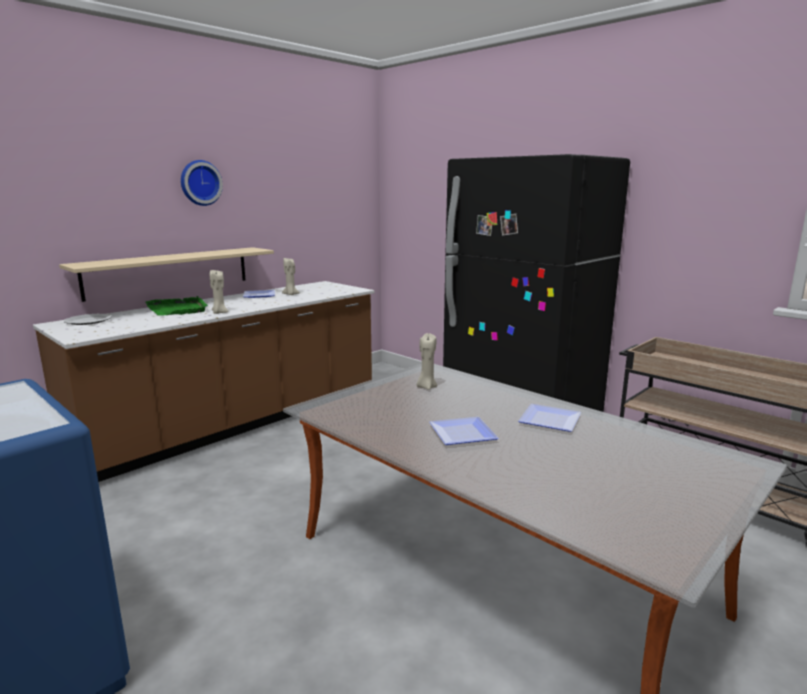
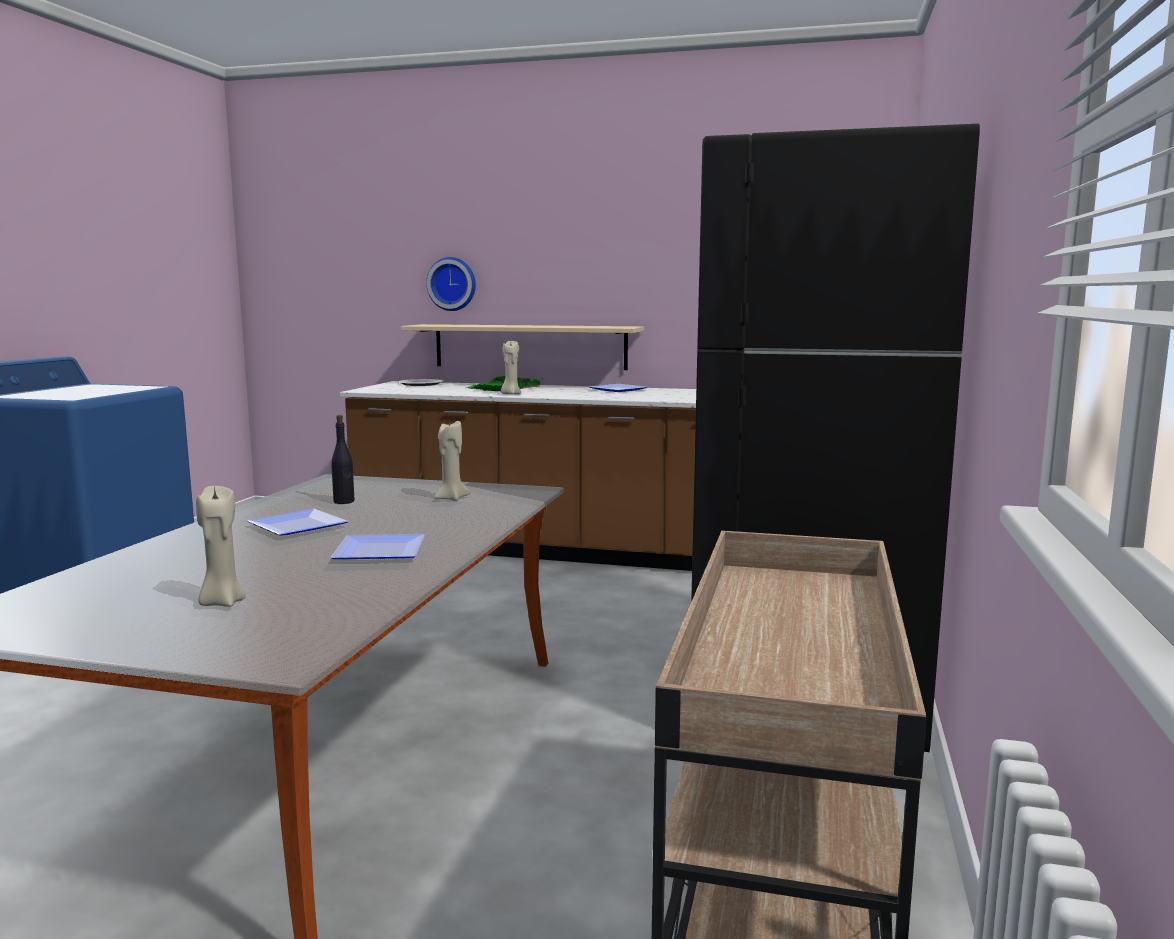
camera: 60 degrees right, 5 degrees down
wall clock [181,160,223,206] -> wall clock moved to [426,257,476,311]
beige candle [282,258,300,295] -> beige candle moved to [196,486,246,607]
none -> black bottle [331,415,355,504]

